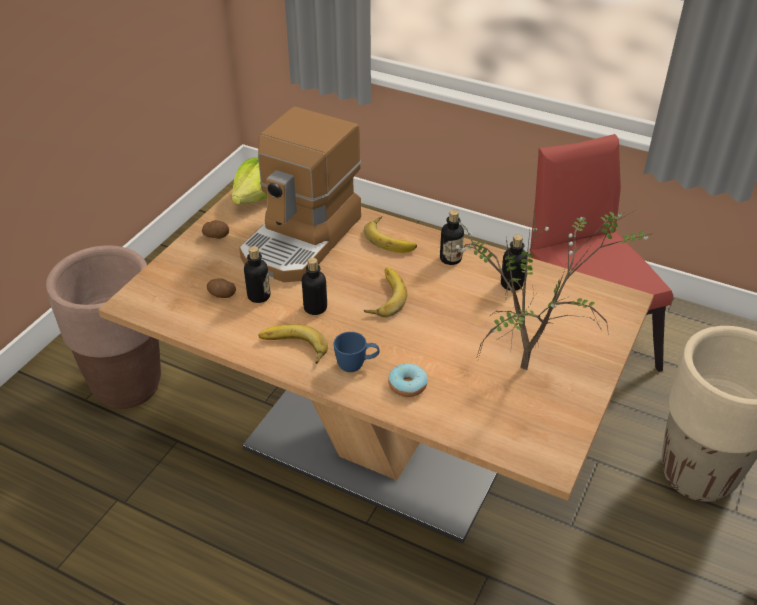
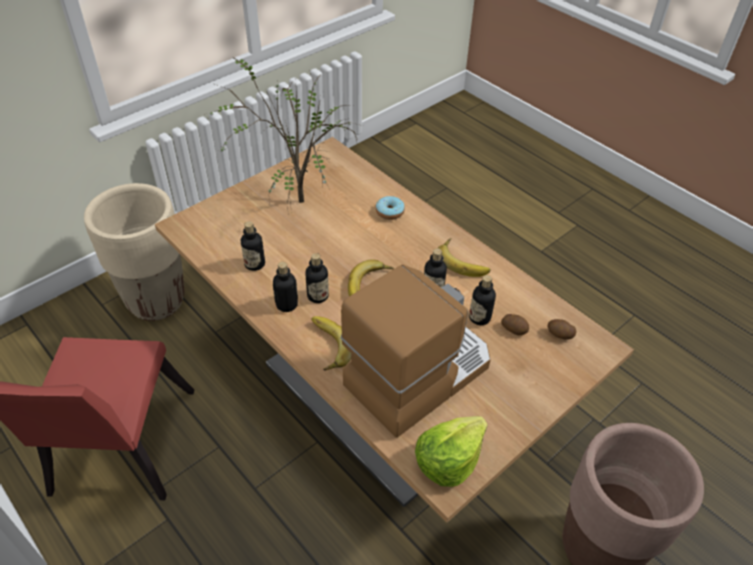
camera: 160 degrees left, 5 degrees up
potato [202,220,229,239] -> potato moved to [548,319,577,340]
blue mug [334,332,380,372] -> none
none -> bottle [306,253,329,303]

